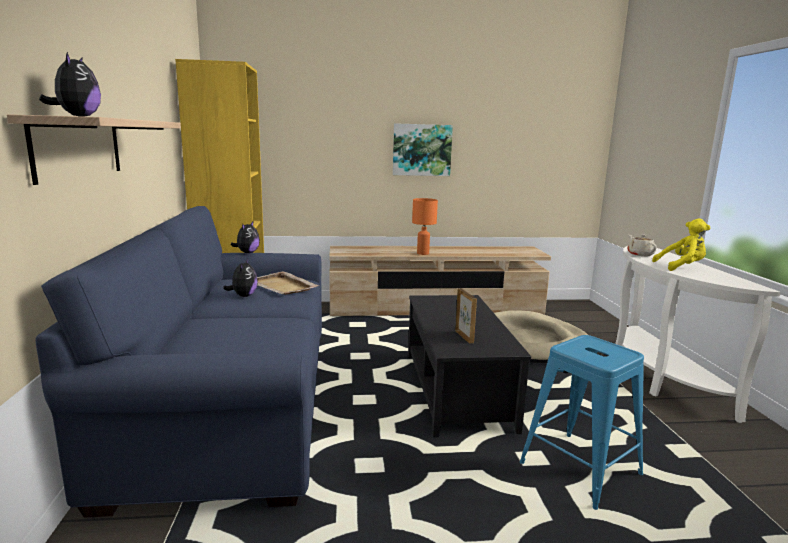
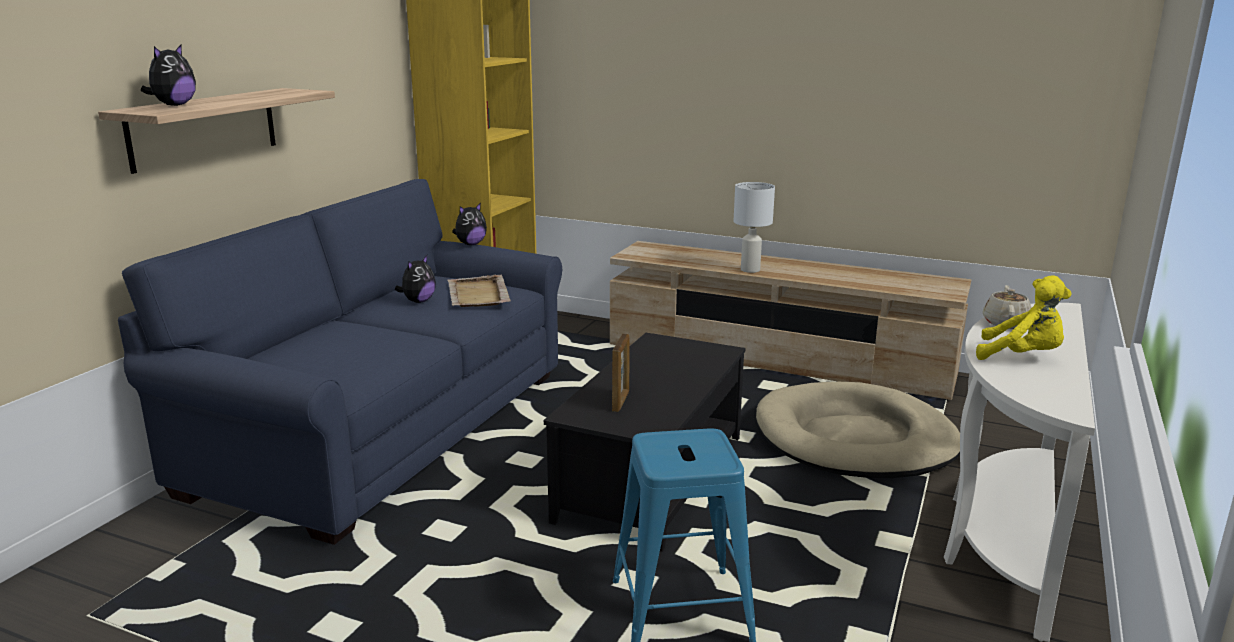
camera: 30 degrees right, 5 degrees up
picture [393,123,453,176] -> none
orange table lamp [412,198,438,255] -> white table lamp [734,182,775,273]

